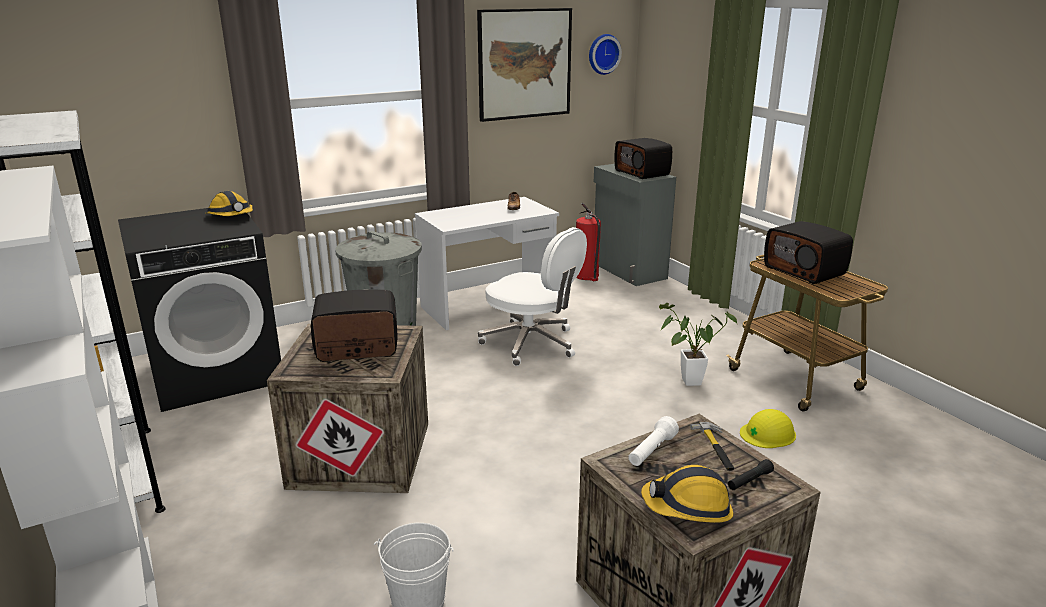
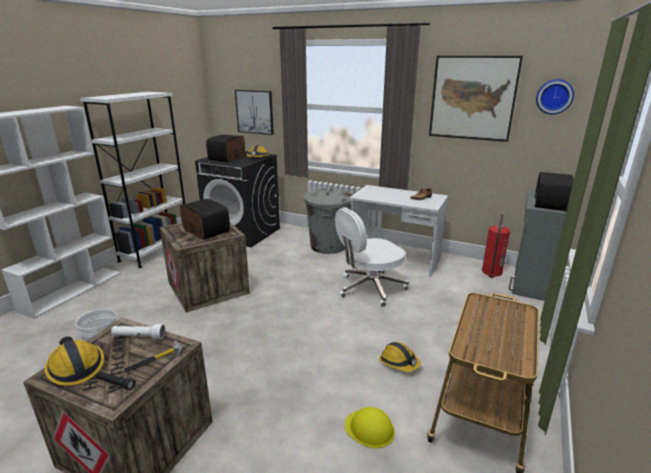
camera: 55 degrees right, 0 degrees up
white office chair [478,227,587,366] -> white office chair turned 60 degrees clockwise [335,207,409,307]
potted plant [659,303,737,386] -> hard hat [379,342,421,372]
radio [764,221,853,284] -> radio moved to [206,135,245,162]
none -> picture [235,90,274,135]

